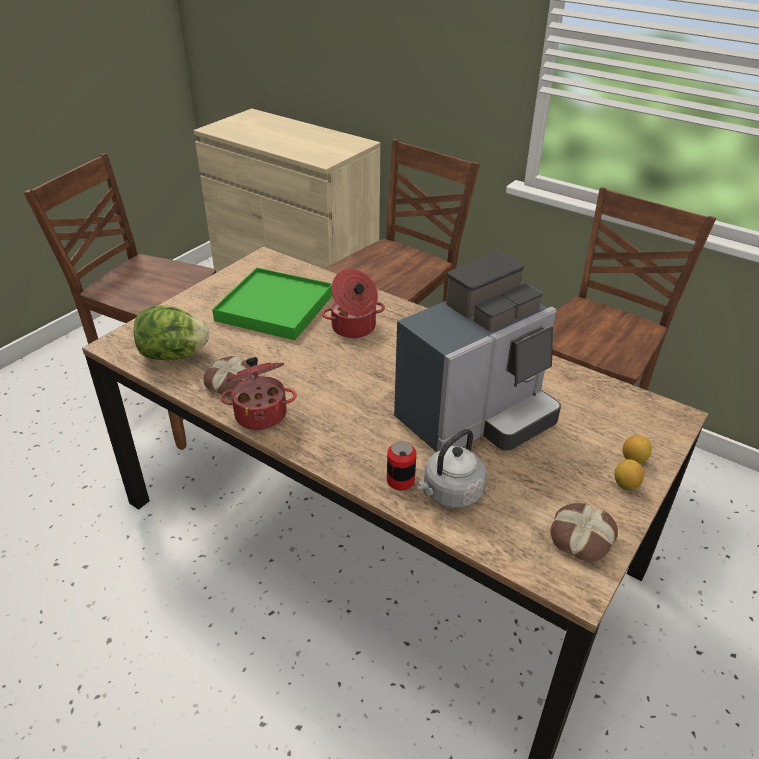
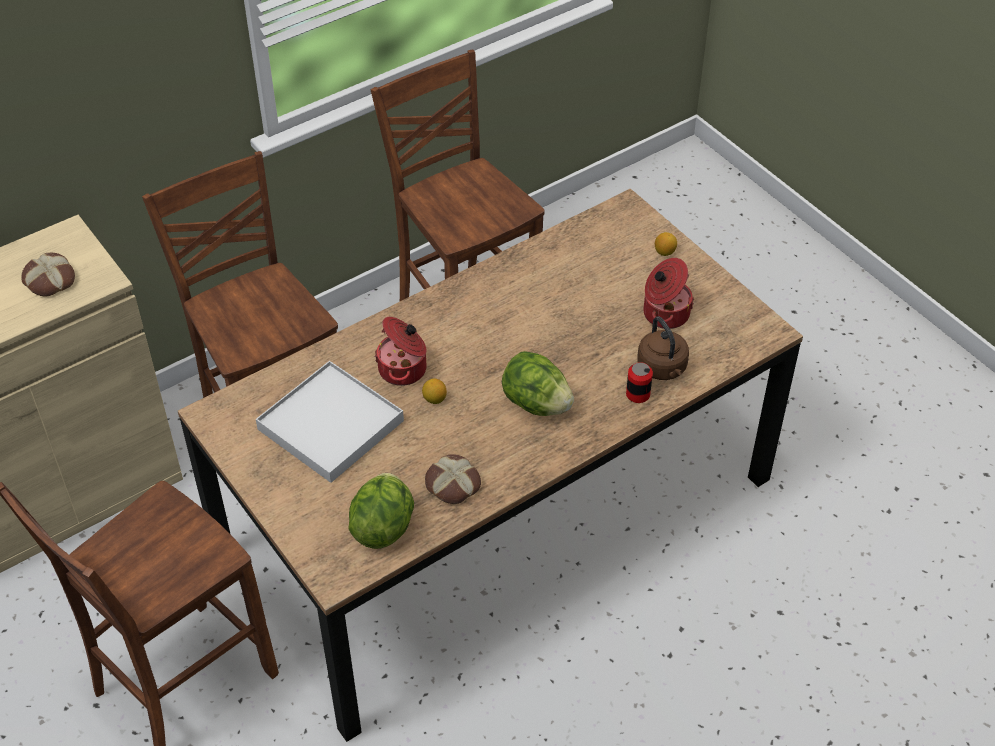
camera: 70 degrees left, 10 degrees up
green tray [212,267,333,340] -> white tray [256,361,404,483]
cooking pot [221,357,297,430] -> cooking pot moved to [643,258,694,329]
coffee machine [394,252,561,452] -> none
grey kettle [417,429,487,508] -> brown kettle [637,316,689,380]
bread [551,503,618,562] -> bread moved to [21,253,75,297]
lemon [614,459,644,490] -> lemon moved to [422,379,447,404]
none -> lettuce [502,351,574,416]

